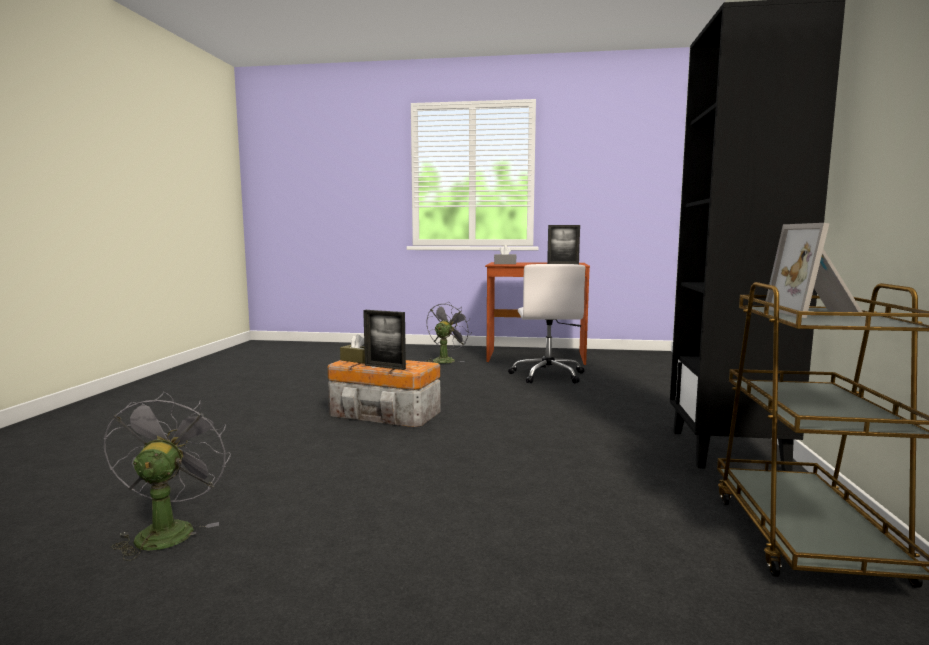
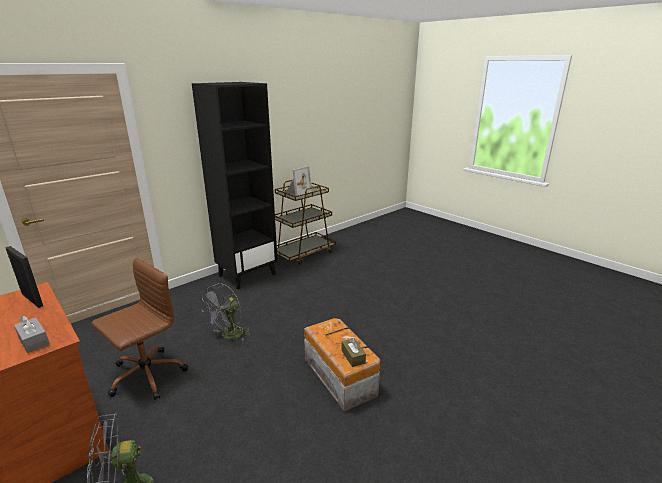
camera: 140 degrees left, 15 degrees up
grey fan [103,392,231,561] -> grey fan moved to [201,283,250,341]
picture frame [363,310,406,370] -> none
white office chair [508,264,586,384] -> brown office chair [92,258,188,400]

